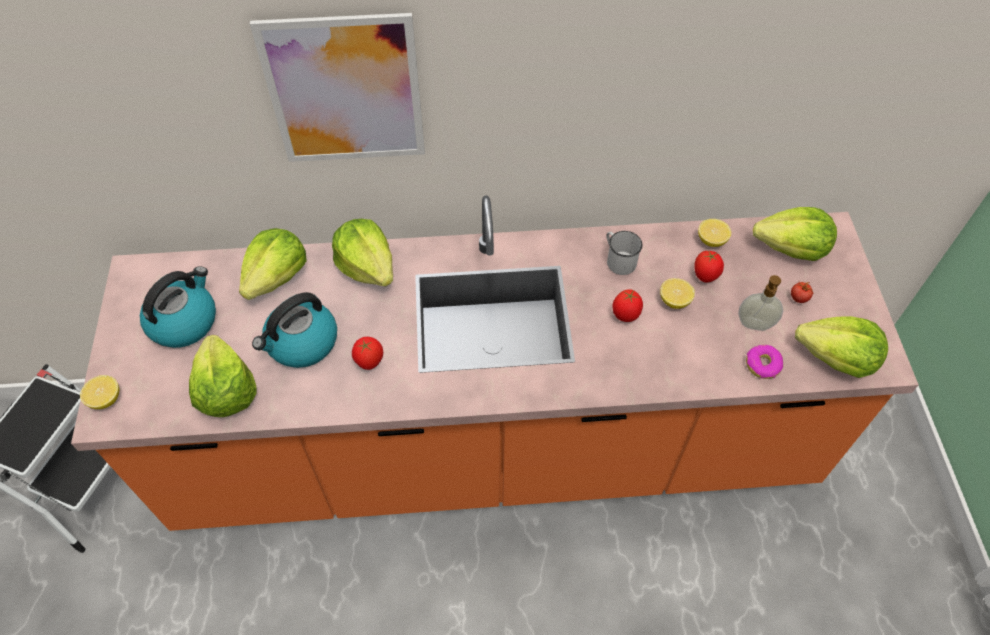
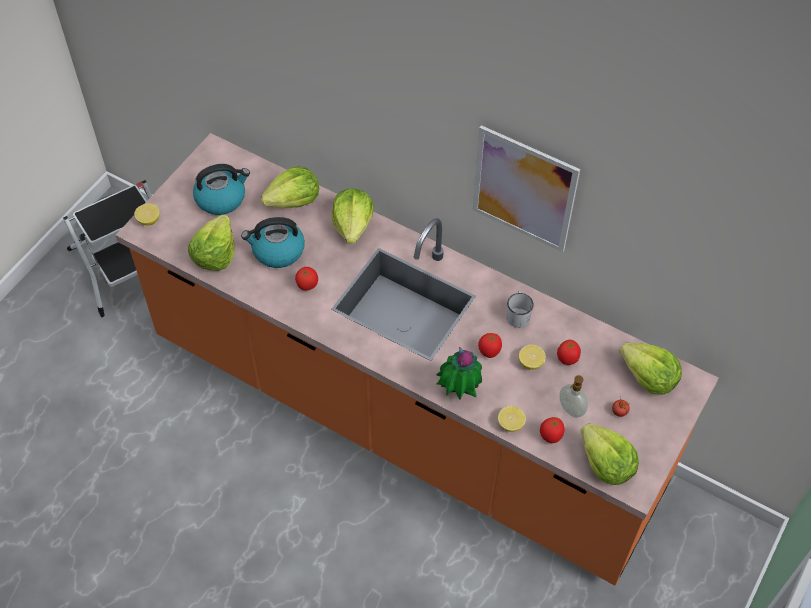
camera: 35 degrees right, 0 degrees up
picture [250,13,425,162] -> picture moved to [473,125,580,252]
lemon [698,219,731,247] -> lemon moved to [498,406,526,432]
donut [746,345,783,379] -> tomato [540,417,565,443]
none -> potted plant [436,347,482,399]

